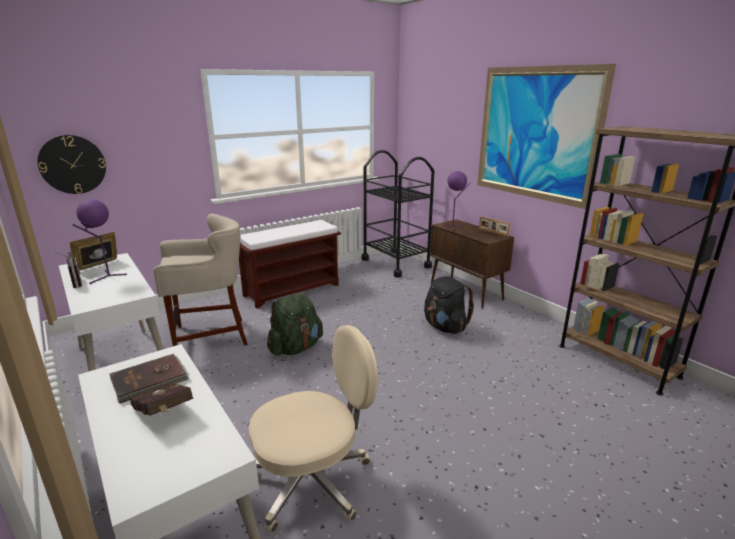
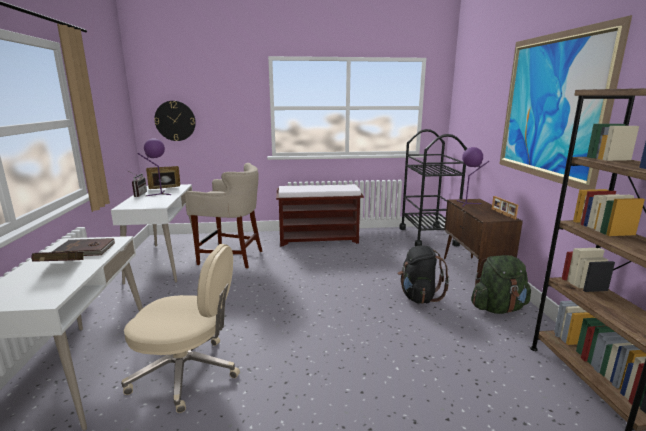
camera: 30 degrees right, 5 degrees down
green backpack [267,294,323,355] -> green backpack moved to [471,255,531,314]

